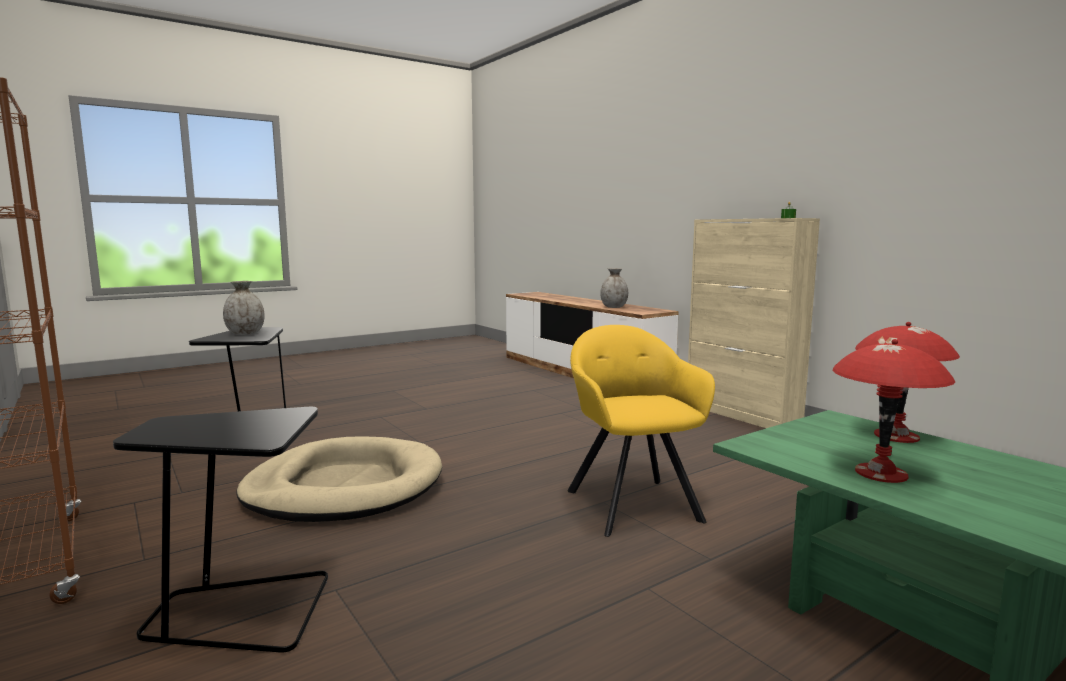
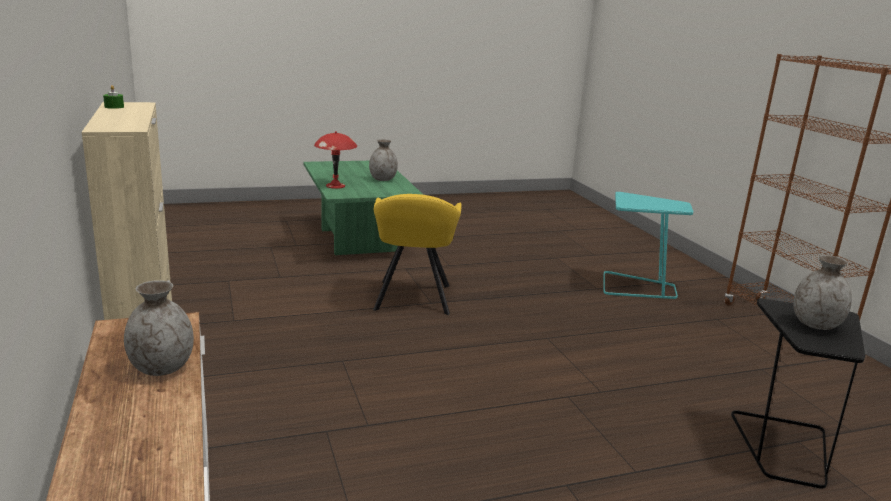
camera: 165 degrees left, 10 degrees up
black side table [113,407,328,653] -> turquoise side table [603,192,694,299]
beige dog bed [236,436,442,522] -> none
red table lamp [833,339,955,483] -> grey vase [369,139,398,181]

